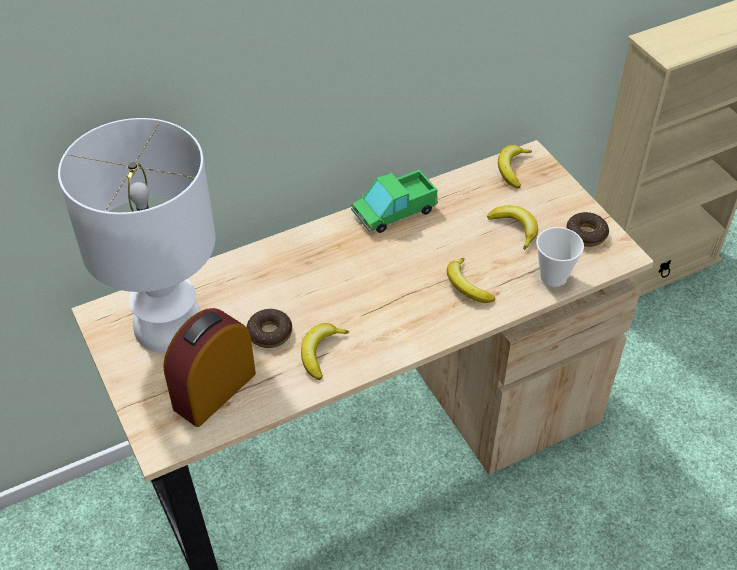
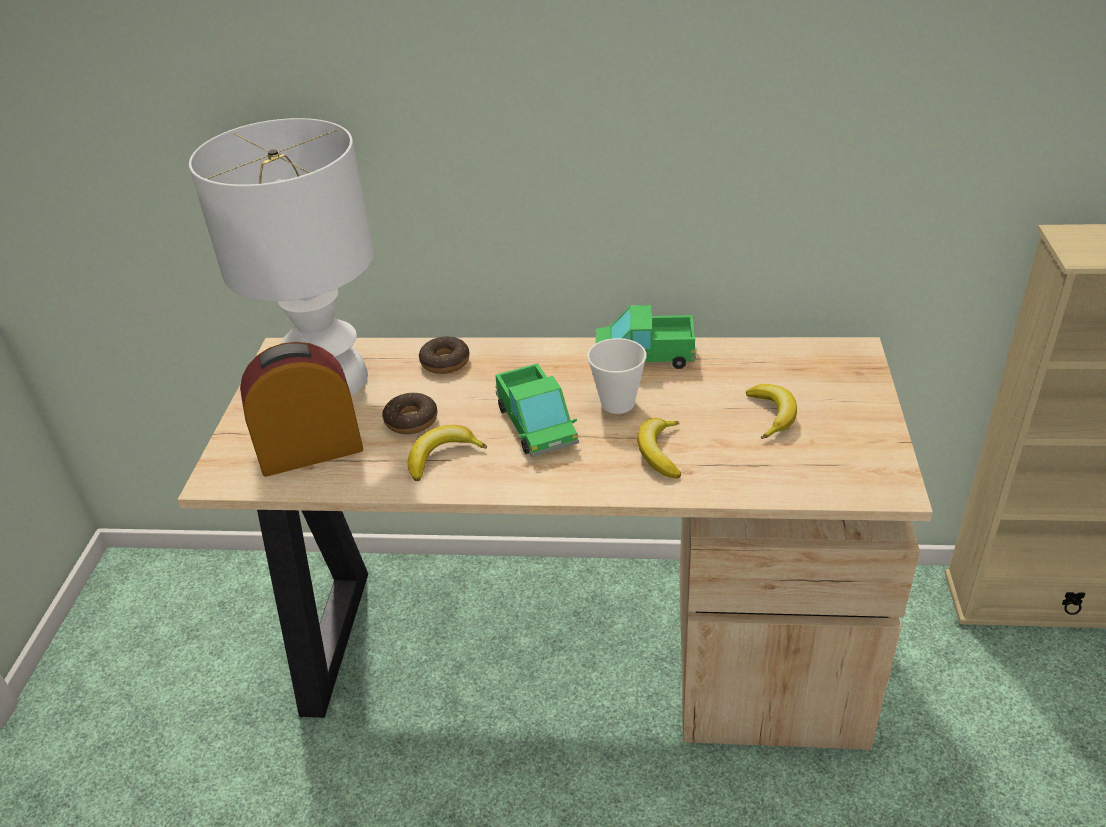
camera: 35 degrees right, 10 degrees down
banana [498,145,532,189] -> none
cup [536,227,584,287] -> cup moved to [587,338,647,414]
donut [566,212,609,247] -> donut moved to [419,337,470,374]
none -> toy truck [495,363,579,457]

